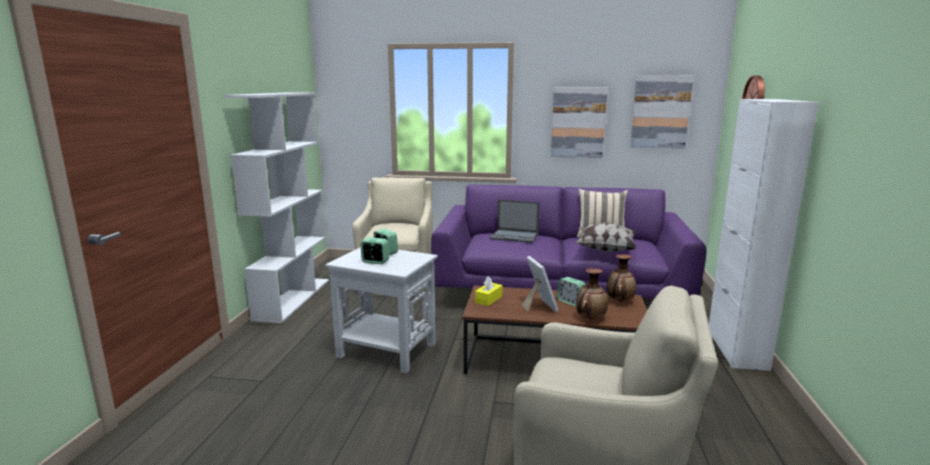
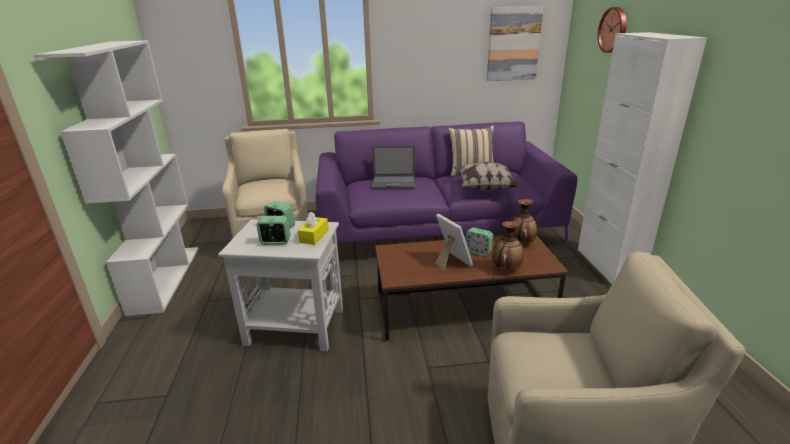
camera: 15 degrees left, 10 degrees up
yellow tissue box [475,276,503,306] -> yellow tissue box moved to [298,211,329,245]
picture [551,87,608,158] -> none

